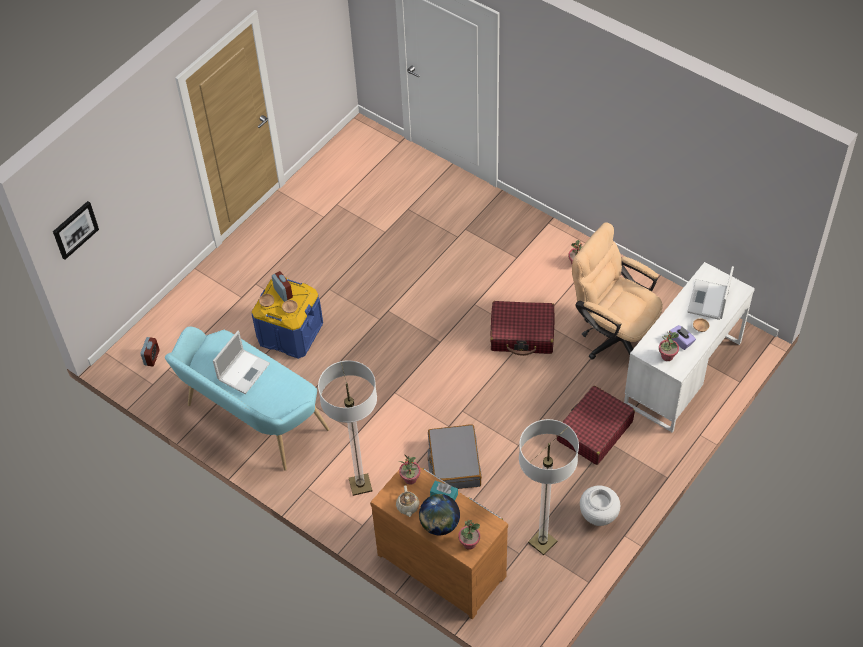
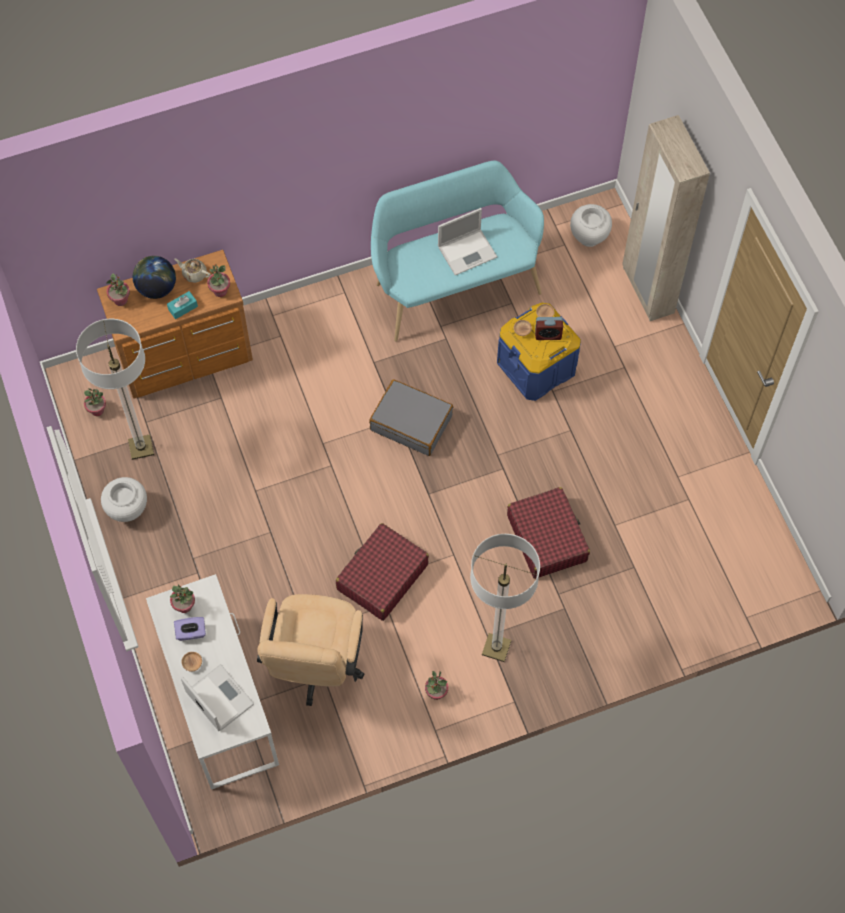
camera: 120 degrees right, 10 degrees up
picture [53,201,99,260] -> none
alarm clock [140,337,159,366] -> white vase [570,204,612,247]
laptop [213,331,270,394] -> laptop turned 90 degrees counterclockwise [438,208,497,275]
floor lamp [318,360,377,496] -> floor lamp moved to [470,534,540,662]
grey suitcase [427,424,482,489] -> grey suitcase moved to [369,379,453,456]
red suitcase [556,385,635,465] -> red suitcase moved to [507,487,590,579]
beige office chair [572,223,663,360] -> beige office chair turned 120 degrees clockwise [257,594,364,706]
none -> potted plant [84,388,106,416]
none -> beige wardrobe [622,115,710,321]

